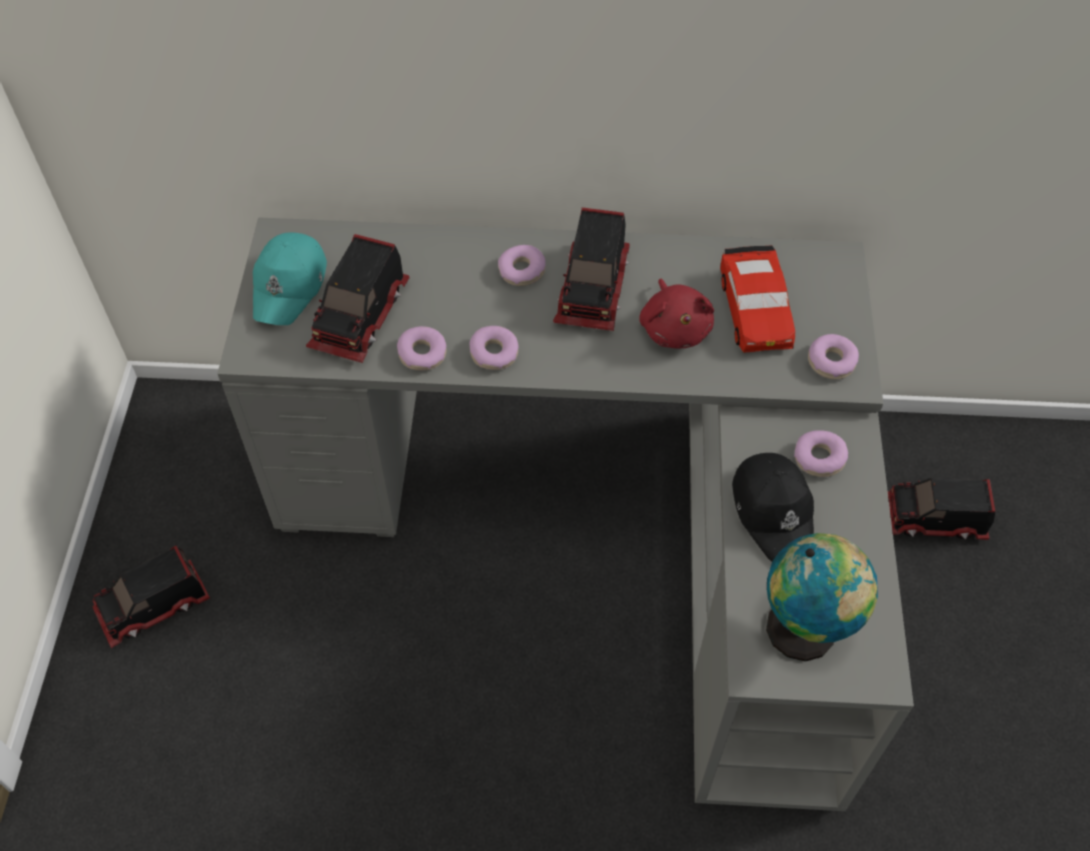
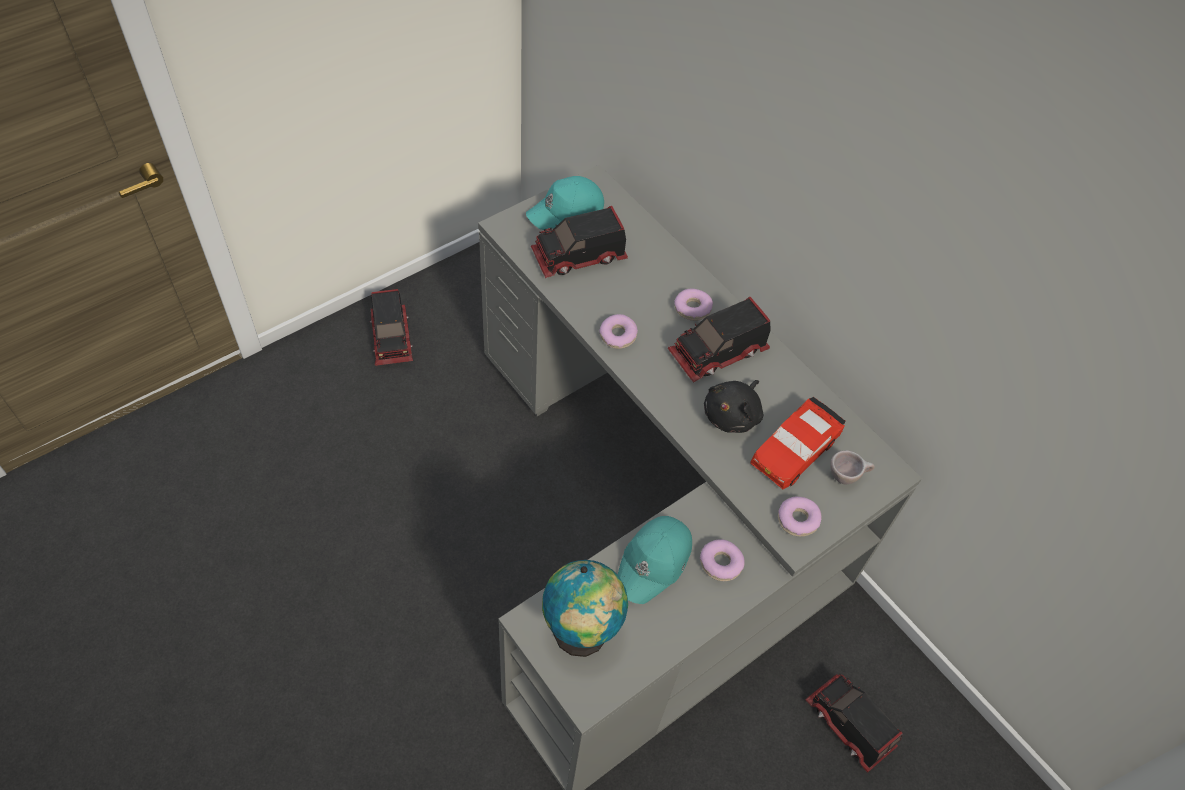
camera: 45 degrees right, 0 degrees up
toy truck [93,546,210,648] -> toy truck turned 120 degrees counterclockwise [370,289,413,366]
donut [397,326,446,370] -> none
red plush toy [639,279,714,348] -> black plush toy [704,380,763,433]
black cap [732,453,814,562] -> turquoise cap [618,516,692,604]
none -> beige cup [830,450,875,484]

